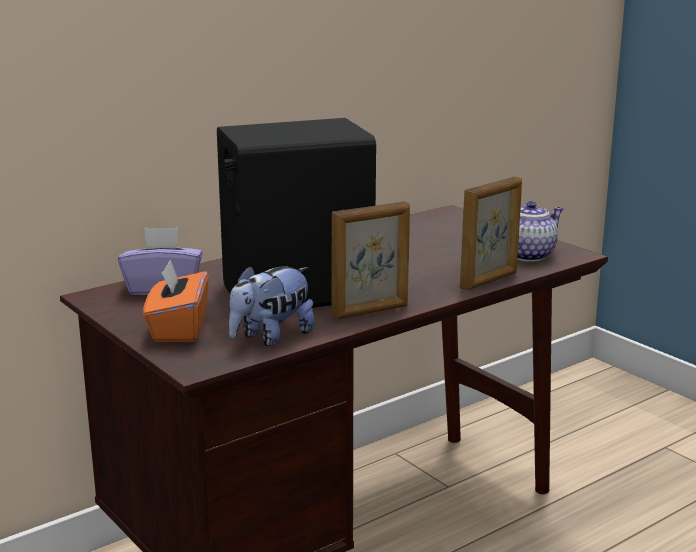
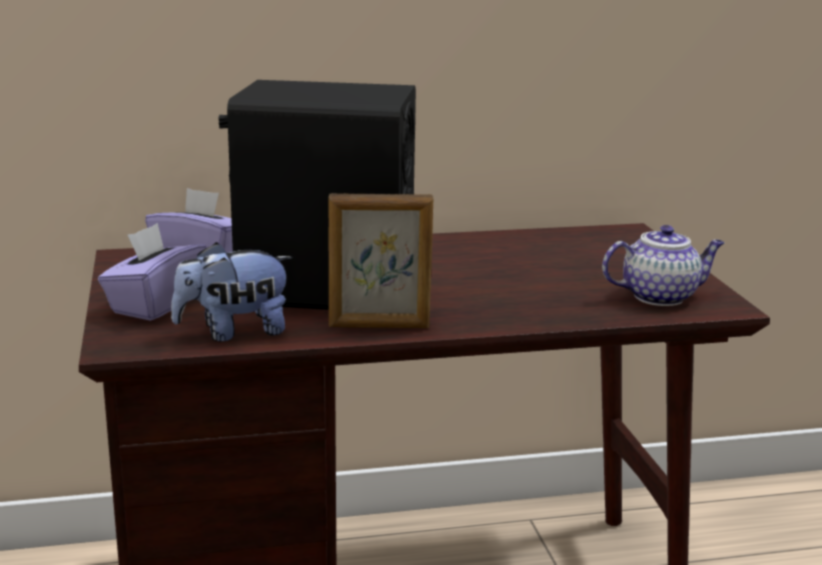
camera: 25 degrees right, 0 degrees up
orange tissue box [143,260,209,342] -> purple tissue box [98,223,206,321]
picture frame [460,177,522,291] -> none

